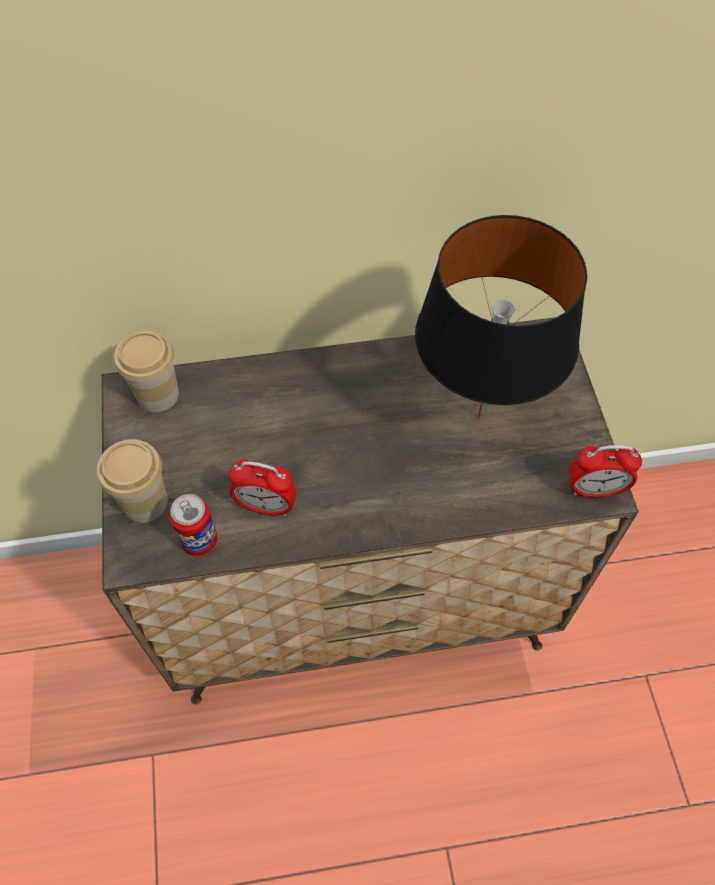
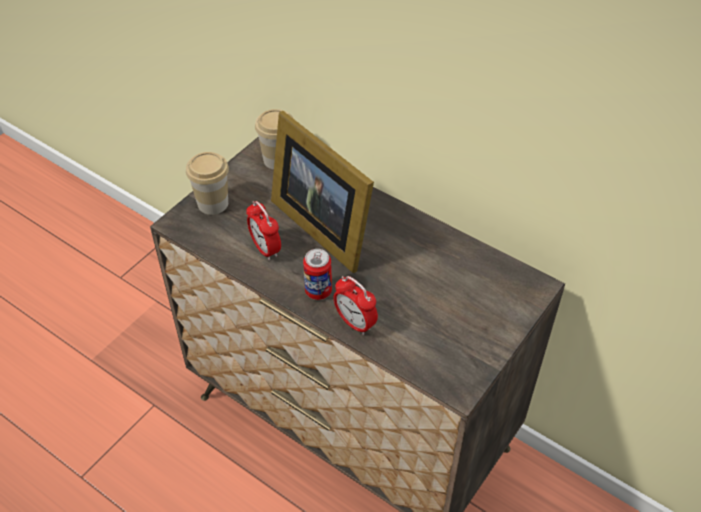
camera: 45 degrees right, 10 degrees down
can [169,494,217,556] -> can moved to [303,249,332,300]
black table lamp [415,215,587,418] -> none
alarm clock [569,445,642,498] -> alarm clock moved to [333,276,378,335]
none -> picture frame [271,111,374,273]

